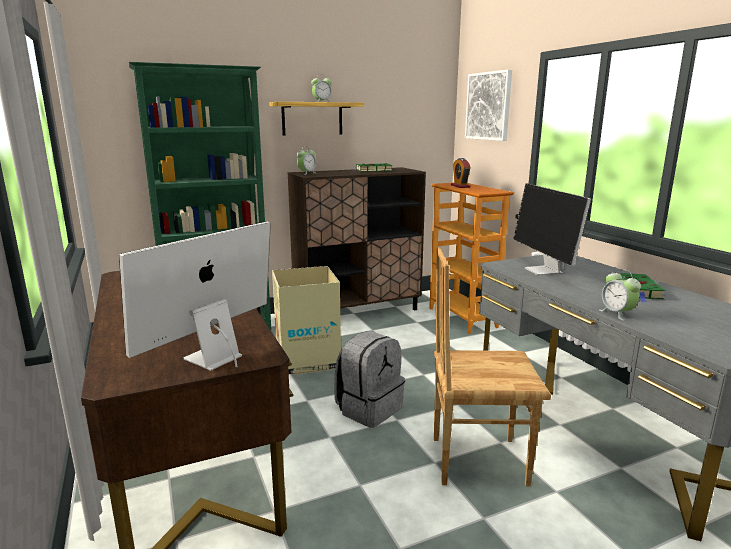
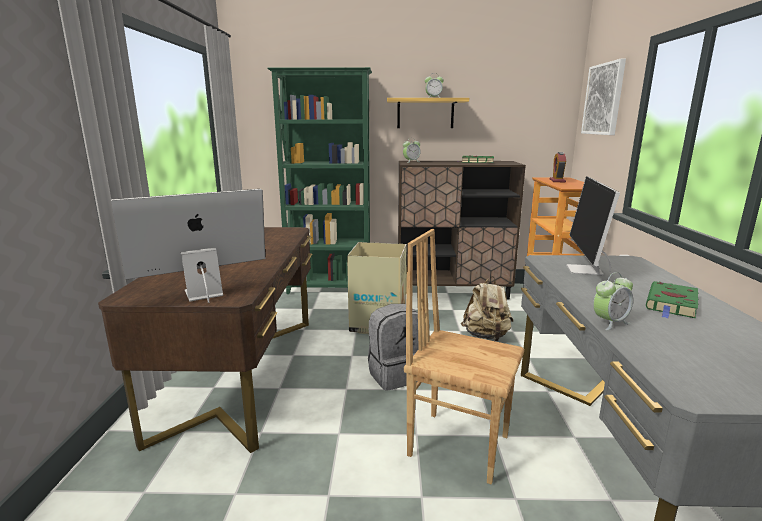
camera: 25 degrees right, 0 degrees up
alarm clock [599,269,641,321] -> alarm clock turned 120 degrees counterclockwise [593,272,633,330]
none -> beige backpack [461,276,514,341]

